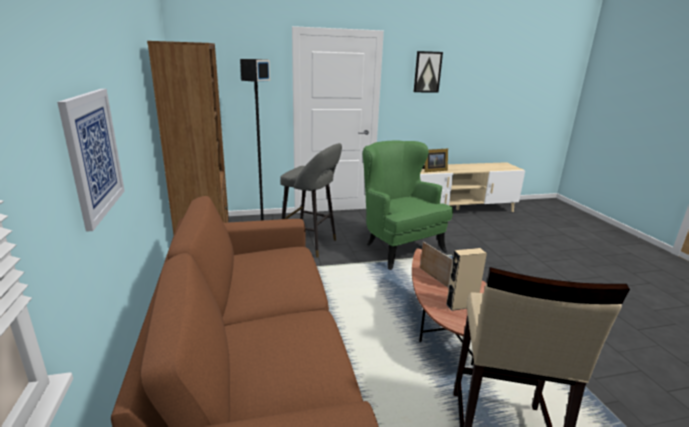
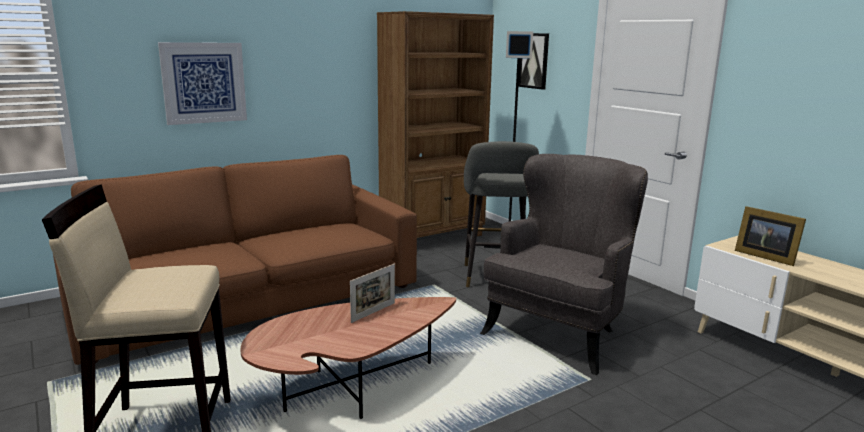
camera: 70 degrees right, 5 degrees down
green armchair [363,140,453,270] -> grey armchair [480,154,648,375]
picture [414,51,443,93] -> picture moved to [518,33,549,90]
beige speaker [446,248,487,311] -> none

